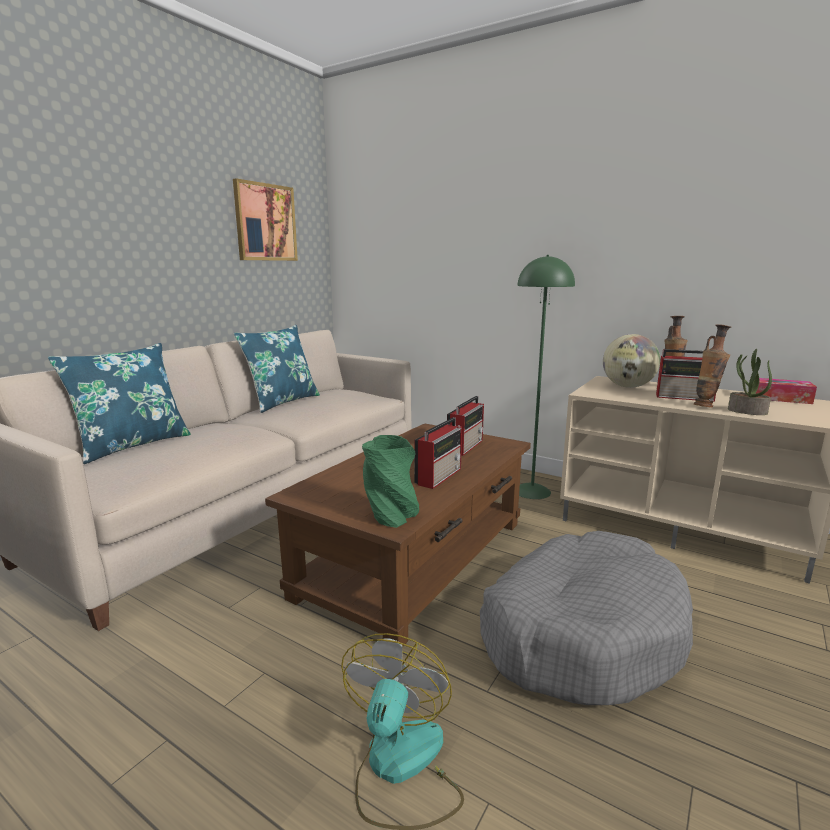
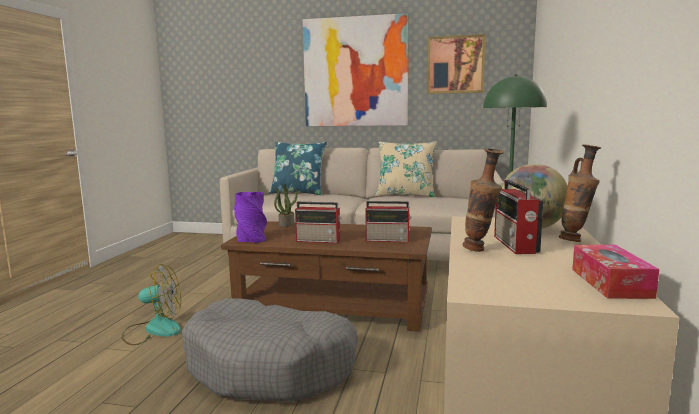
camera: 70 degrees right, 5 degrees down
blue pillow [234,325,320,413] -> beige pillow [375,141,437,197]
green vase [362,435,419,528] -> purple vase [234,192,267,243]
potted plant [728,349,772,415] -> potted plant moved to [274,184,298,227]
none -> picture [303,13,409,126]

